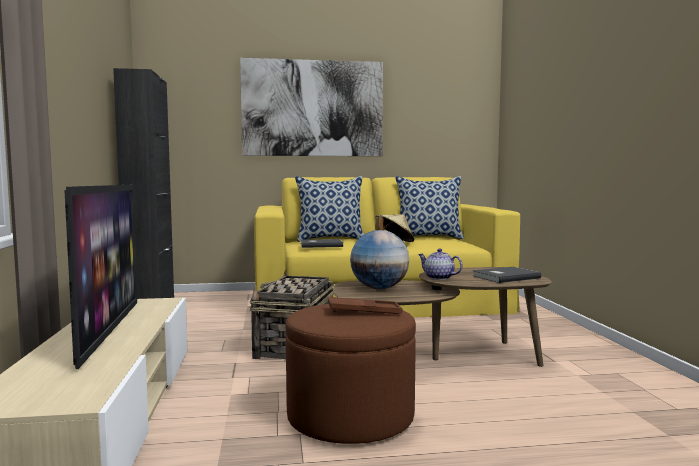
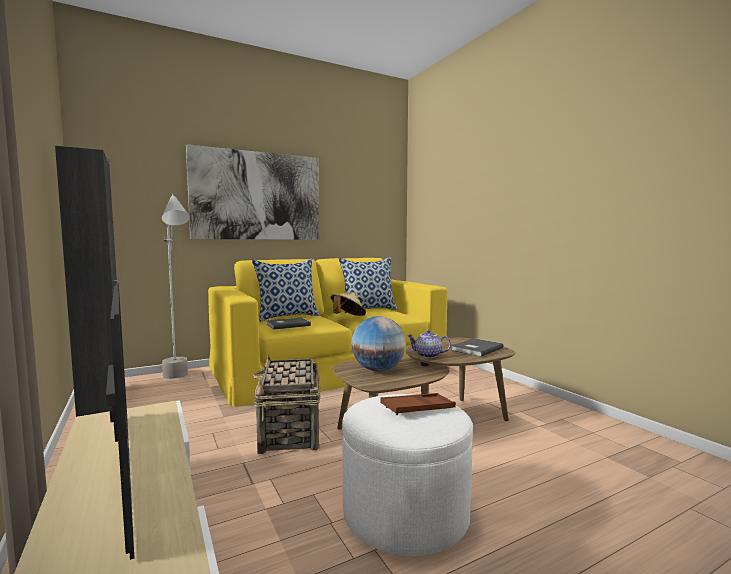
camera: 20 degrees left, 0 degrees up
brown ottoman [286,304,416,444] -> white ottoman [342,394,473,556]
none -> grey floor lamp [161,194,190,379]

